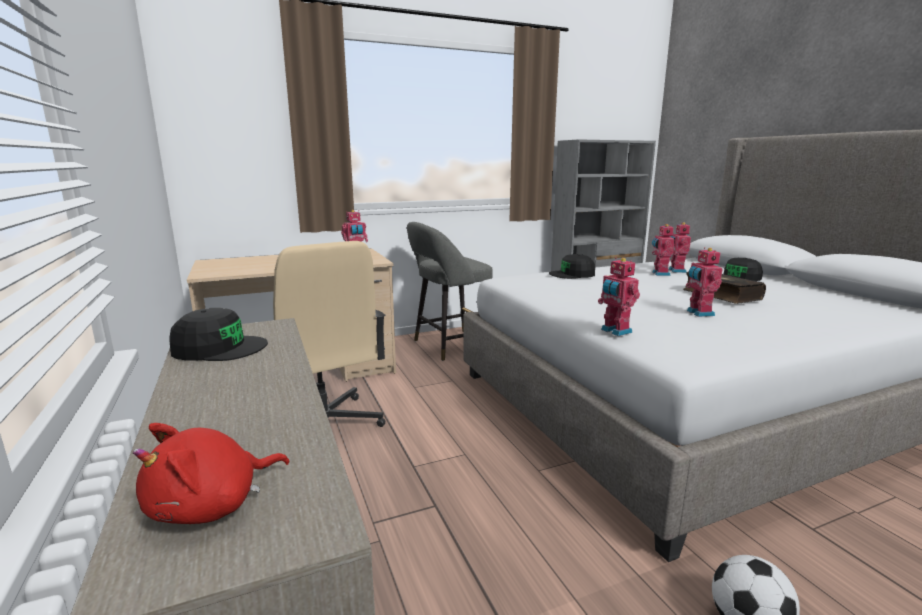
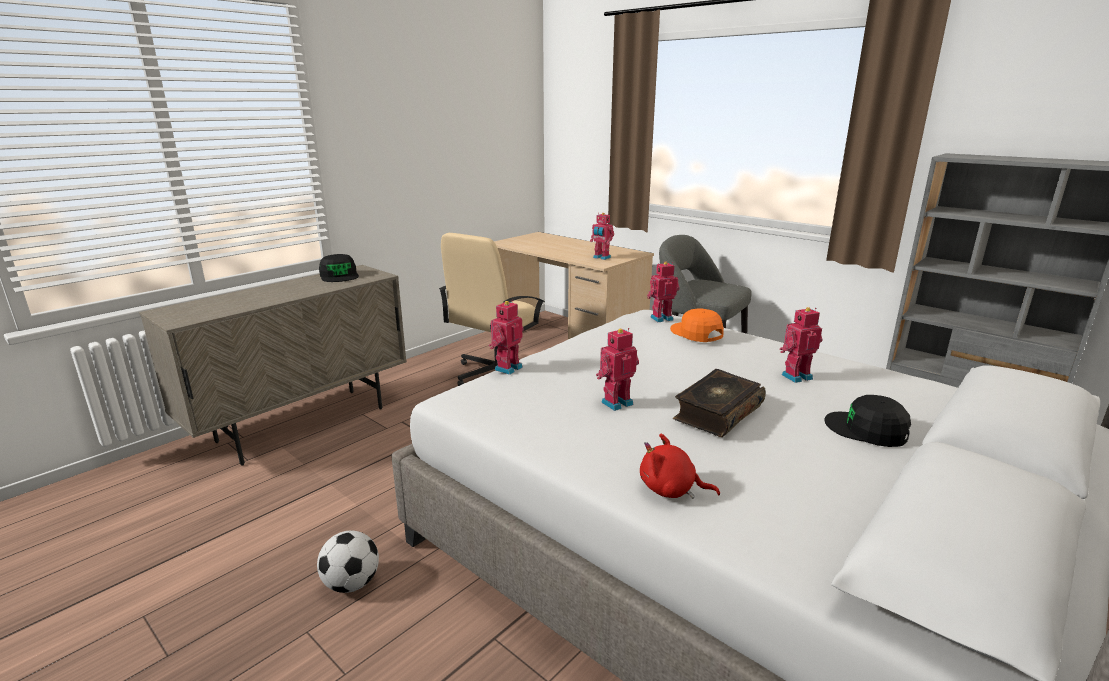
camera: 65 degrees right, 5 degrees up
red plush toy [133,423,289,524] -> red plush toy moved to [640,434,720,499]
black cap [549,254,595,279] -> orange cap [670,309,724,342]
toy robot [669,222,691,273] -> toy robot moved to [647,262,680,322]

